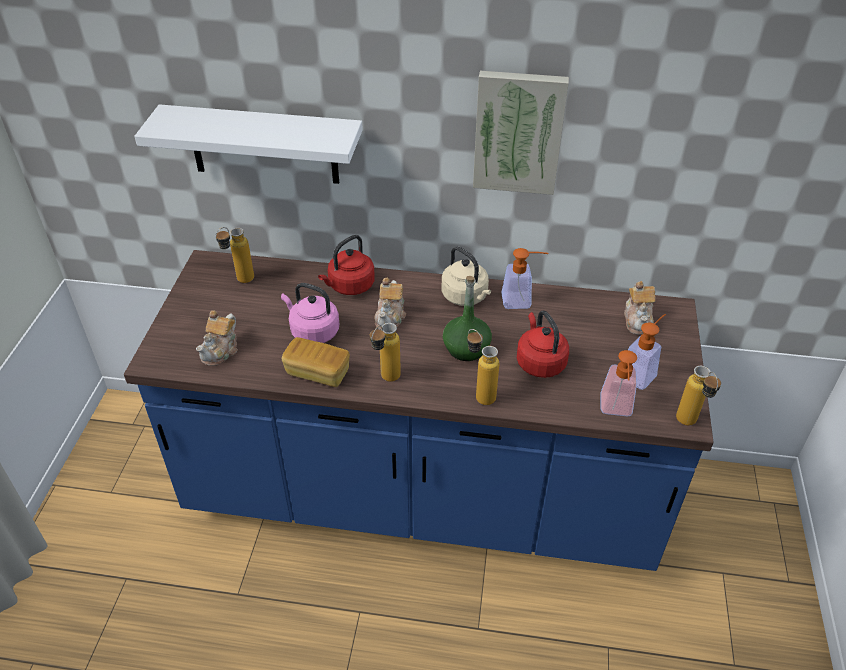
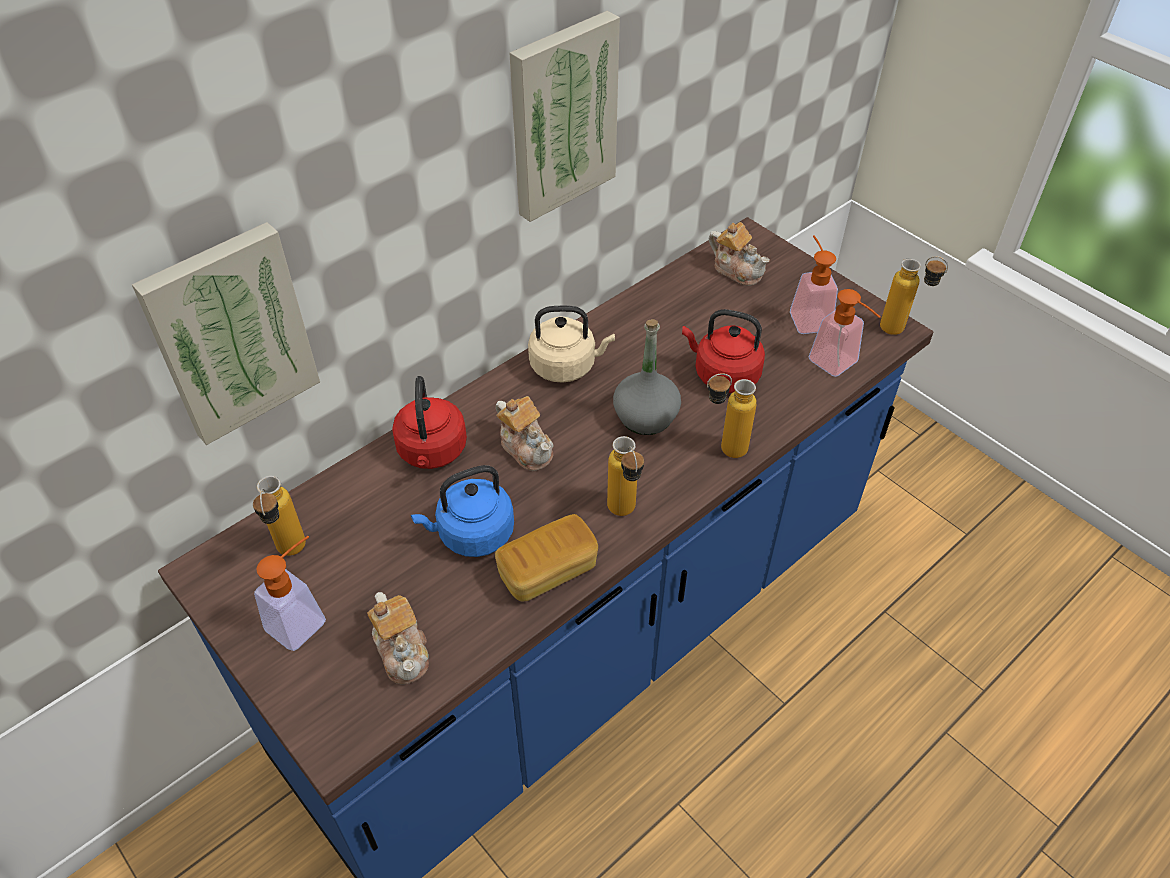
camera: 50 degrees left, 5 degrees up
white shelf [134,104,363,184] -> picture [132,222,320,445]
pink kettle [281,283,339,343] -> blue kettle [411,465,514,557]
green bottle [443,276,492,361] -> grey bottle [613,319,681,435]
soap dispenser [501,248,549,309] -> soap dispenser moved to [254,536,326,651]

